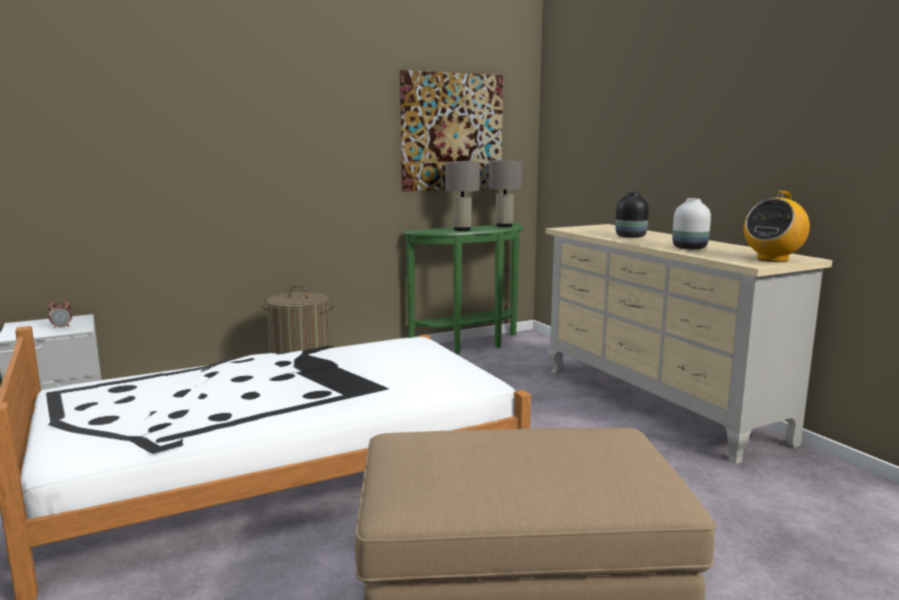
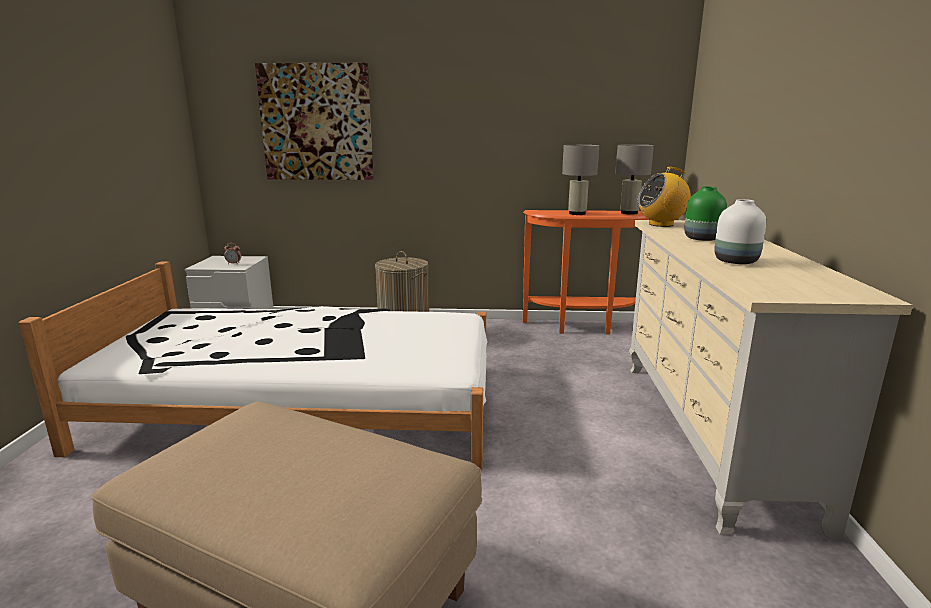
camera: 30 degrees right, 5 degrees up
picture [400,70,503,192] -> picture moved to [255,63,374,180]
green console table [404,223,523,354] -> orange console table [523,210,649,334]
black vase [615,192,649,238] -> green vase [684,186,727,241]
radio [744,191,810,262] -> radio moved to [638,167,691,227]

